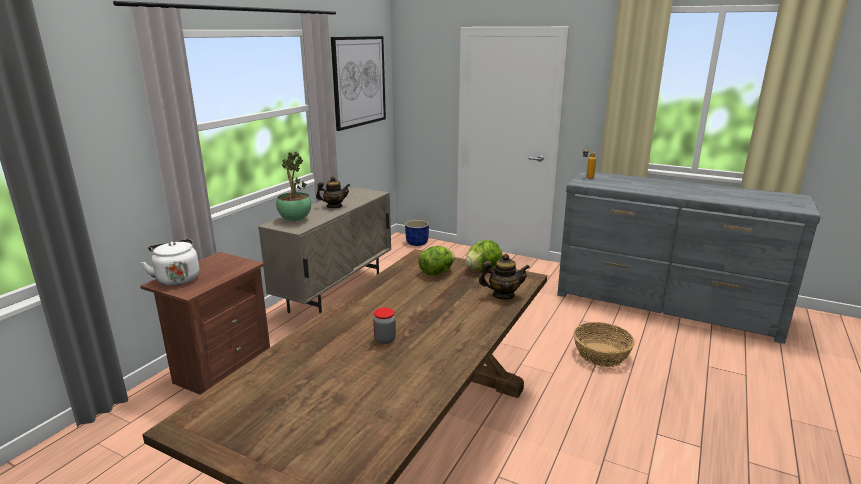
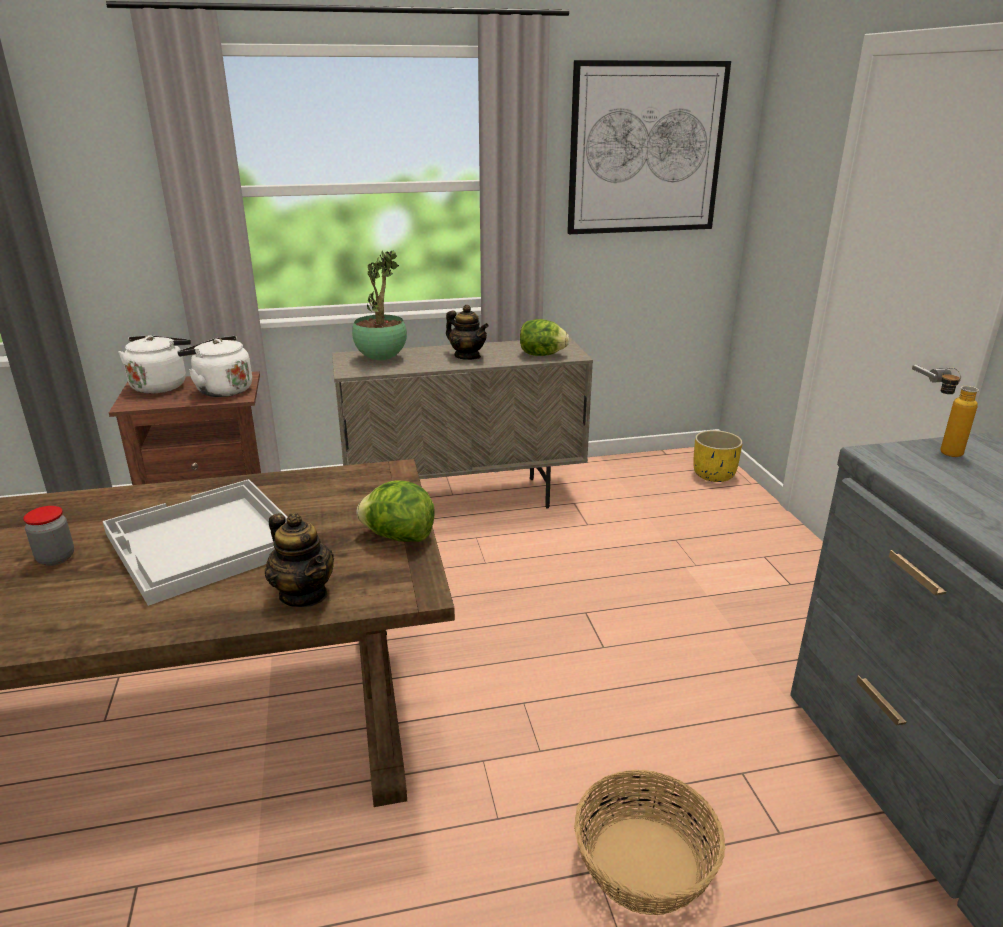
camera: 50 degrees right, 5 degrees up
blue planter [405,220,429,246] -> yellow planter [693,430,743,482]
lettuce [418,246,455,276] -> lettuce moved to [520,319,569,356]
none -> white tray [103,479,287,606]
none -> white kettle [178,336,252,397]

